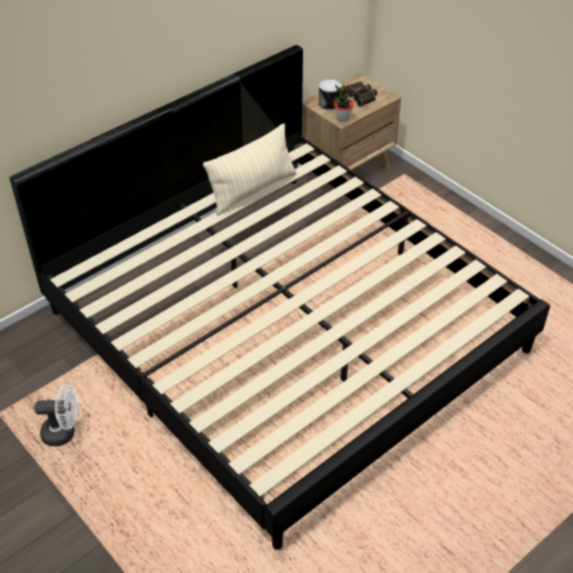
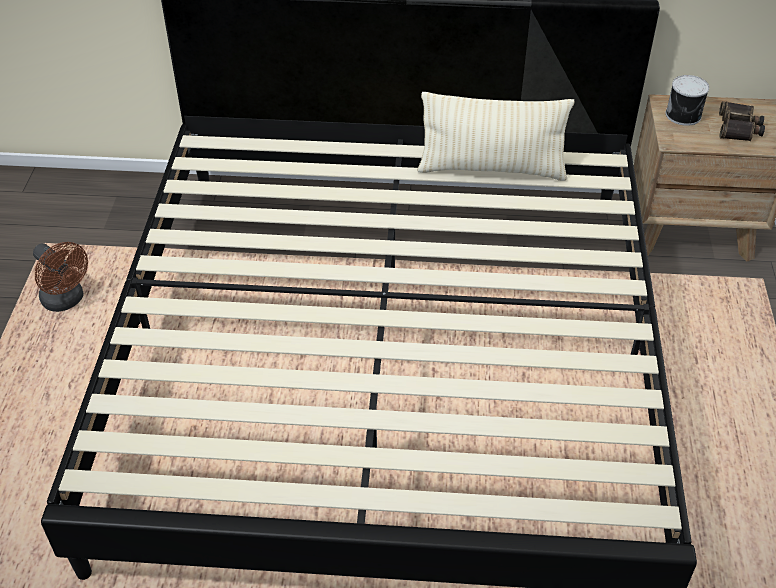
camera: 45 degrees right, 0 degrees up
white fan [34,384,79,446] -> brown fan [33,242,88,312]
potted plant [334,84,354,122] -> none

